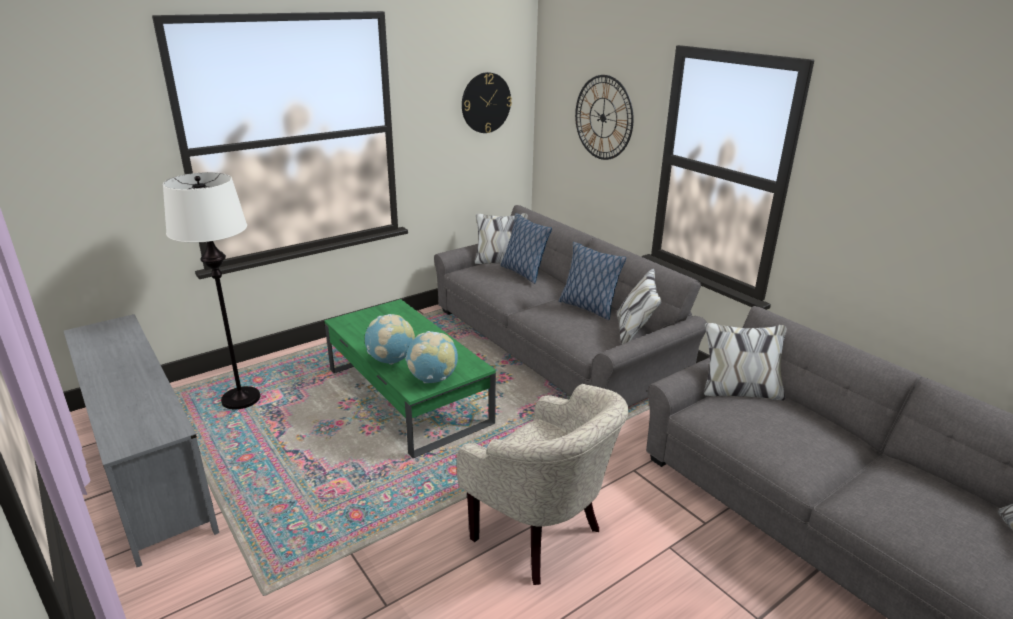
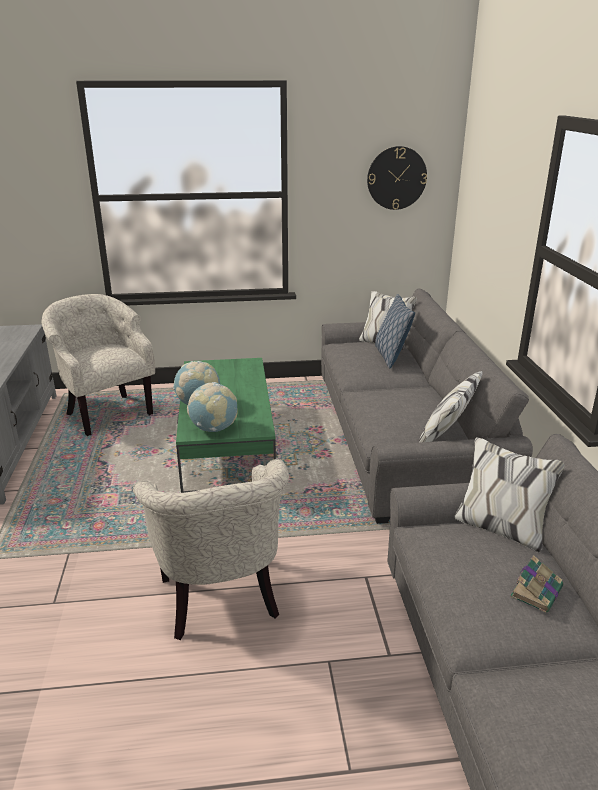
camera: 30 degrees right, 0 degrees up
white floor lamp [163,172,260,409] -> beige armchair [42,294,155,436]
pillow [559,242,626,320] -> none
wall clock [575,75,634,160] -> none
none -> book [510,555,563,613]

